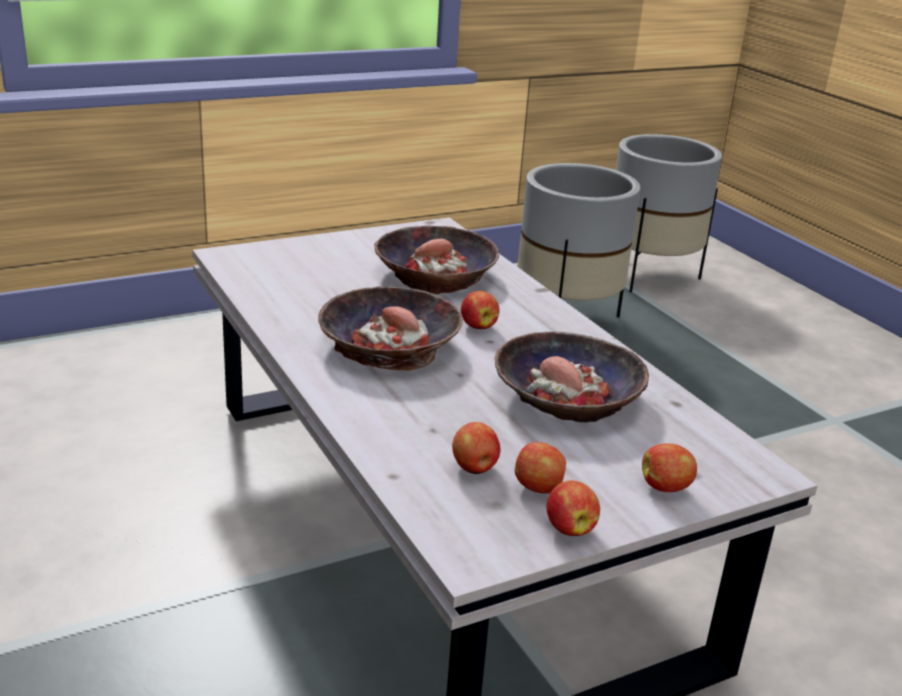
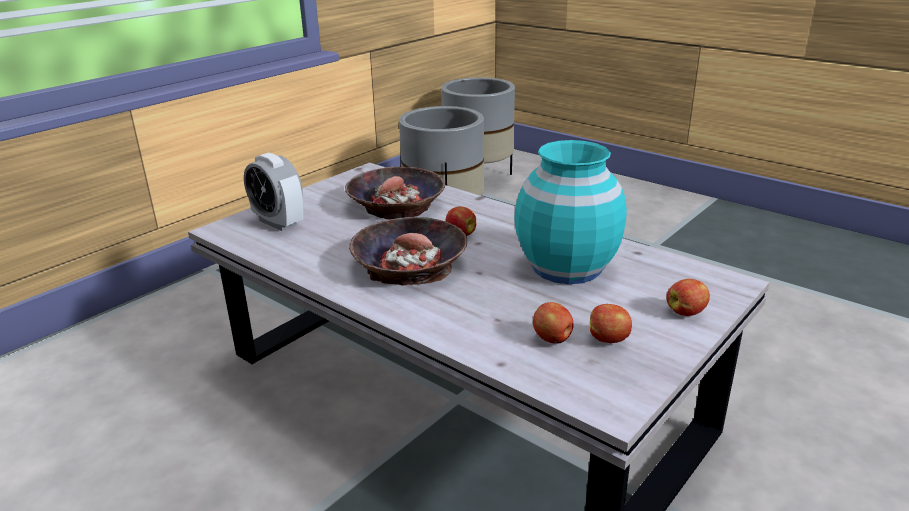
camera: 20 degrees left, 0 degrees up
bowl [495,332,649,422] -> turquoise vase [514,140,627,284]
apple [546,480,600,536] -> none
none -> alarm clock [244,153,303,231]

